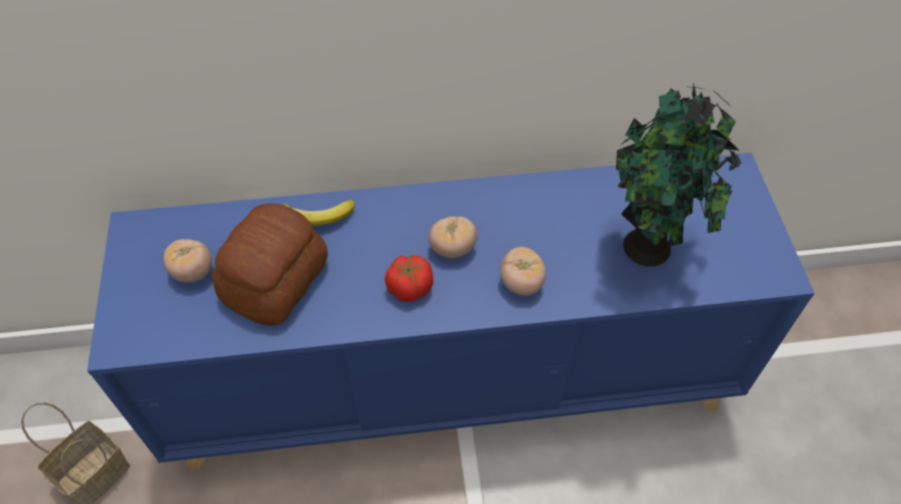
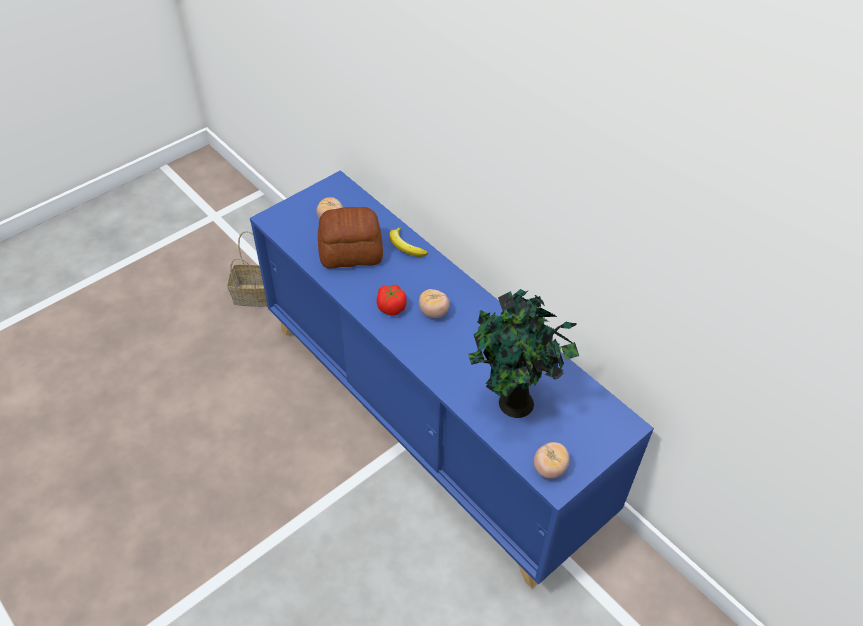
camera: 55 degrees right, 5 degrees down
tomato [500,247,546,296] -> tomato moved to [534,442,569,478]

